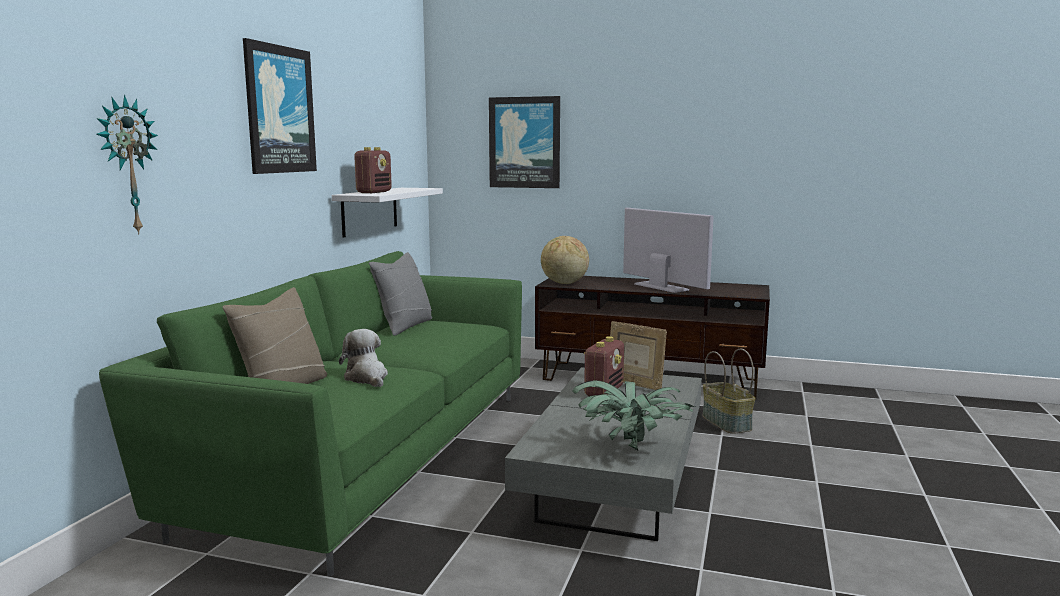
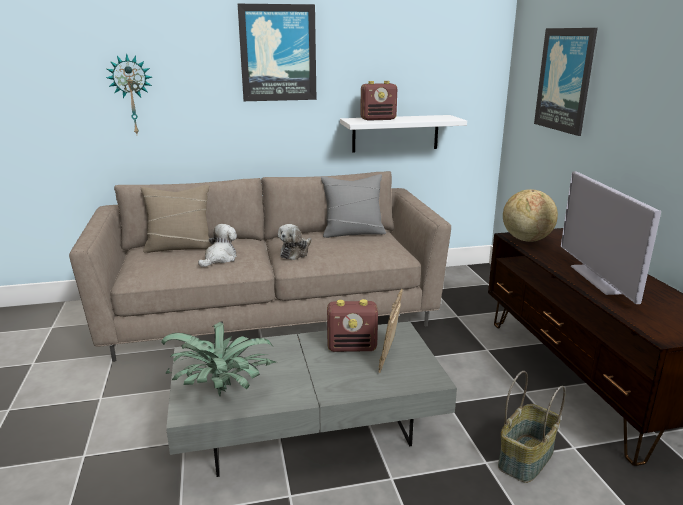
camera: 60 degrees right, 10 degrees up
green sofa [99,251,522,576] -> beige sofa [69,171,451,362]
television [623,208,714,293] -> television turned 150 degrees clockwise [561,171,661,304]
none -> plush toy [278,224,312,260]

